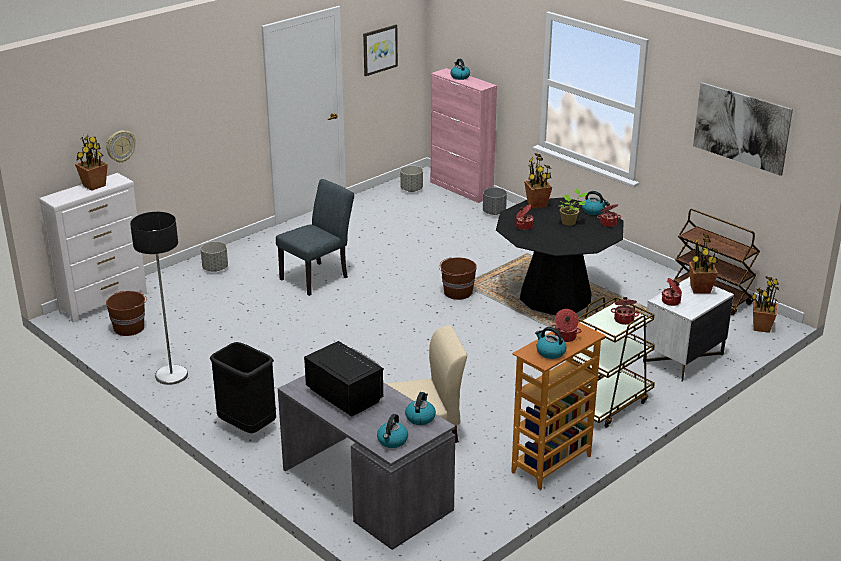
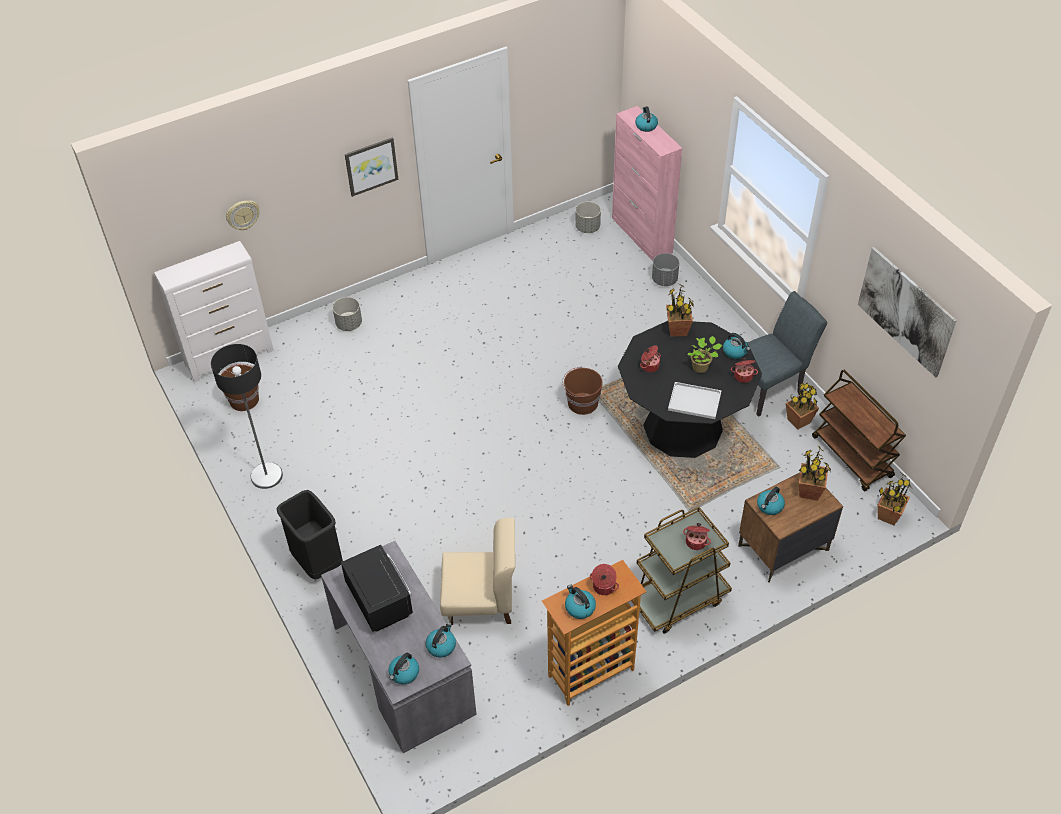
camera: 15 degrees right, 20 degrees up
potted plant [75,134,108,191] -> potted plant moved to [786,383,819,430]
grey chair [276,179,354,296] -> grey chair moved to [747,291,827,417]
picture [363,24,398,76] -> picture moved to [345,137,398,197]
white nightstand [643,277,734,382] -> brown nightstand [738,472,843,583]
cooking pot [662,278,682,306] -> kettle [757,487,785,515]
none -> white tray [668,382,722,419]

